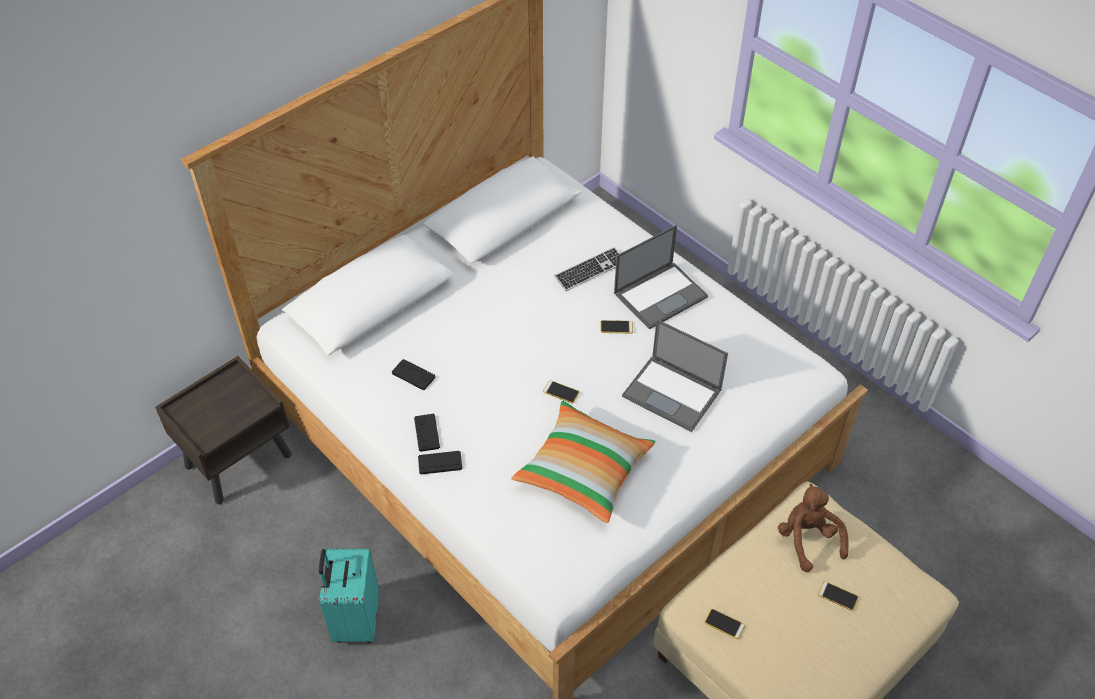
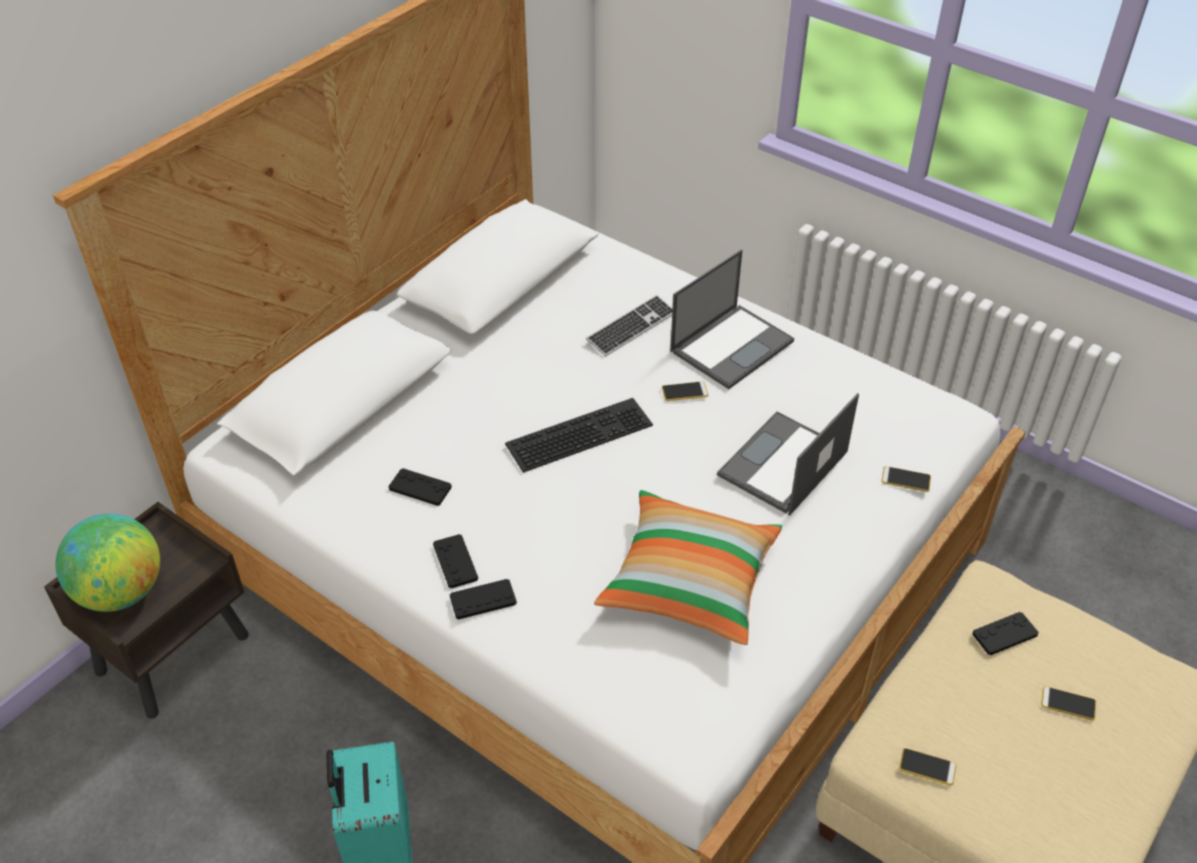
camera: 10 degrees left, 5 degrees down
phone [543,380,579,403] -> phone moved to [882,466,931,492]
laptop [622,319,728,432] -> laptop turned 105 degrees clockwise [717,393,859,516]
brown plush toy [778,483,848,572] -> black game controller [972,612,1039,655]
none -> globe [56,514,160,612]
none -> keyboard [505,398,653,473]

